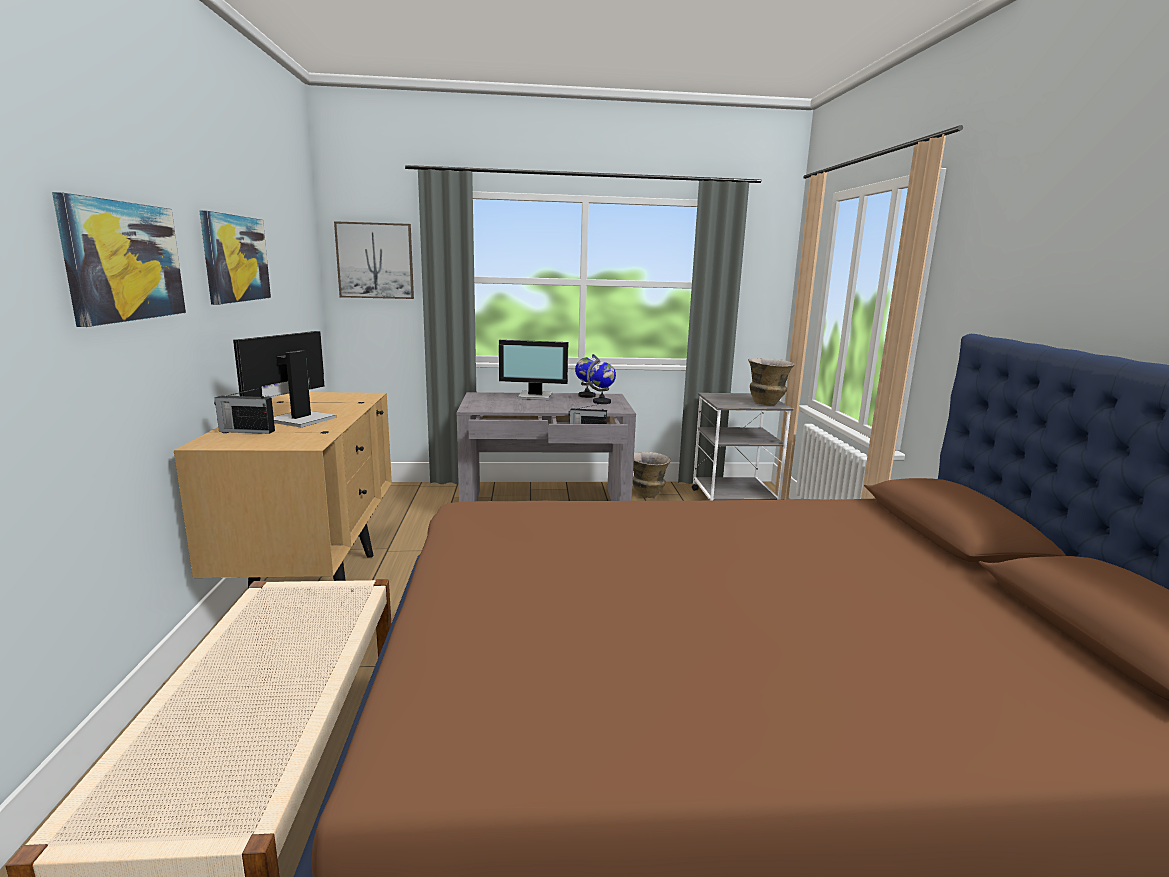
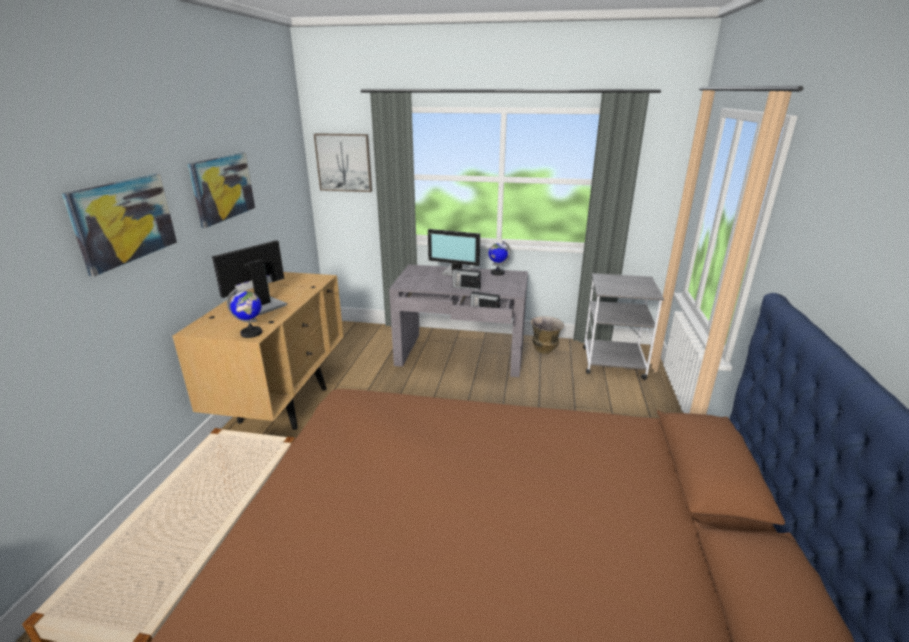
camera: 15 degrees right, 10 degrees up
radio [214,388,275,434] -> radio moved to [452,266,481,290]
globe [587,359,616,404] -> globe moved to [227,289,262,338]
vase [748,358,795,405] -> none

